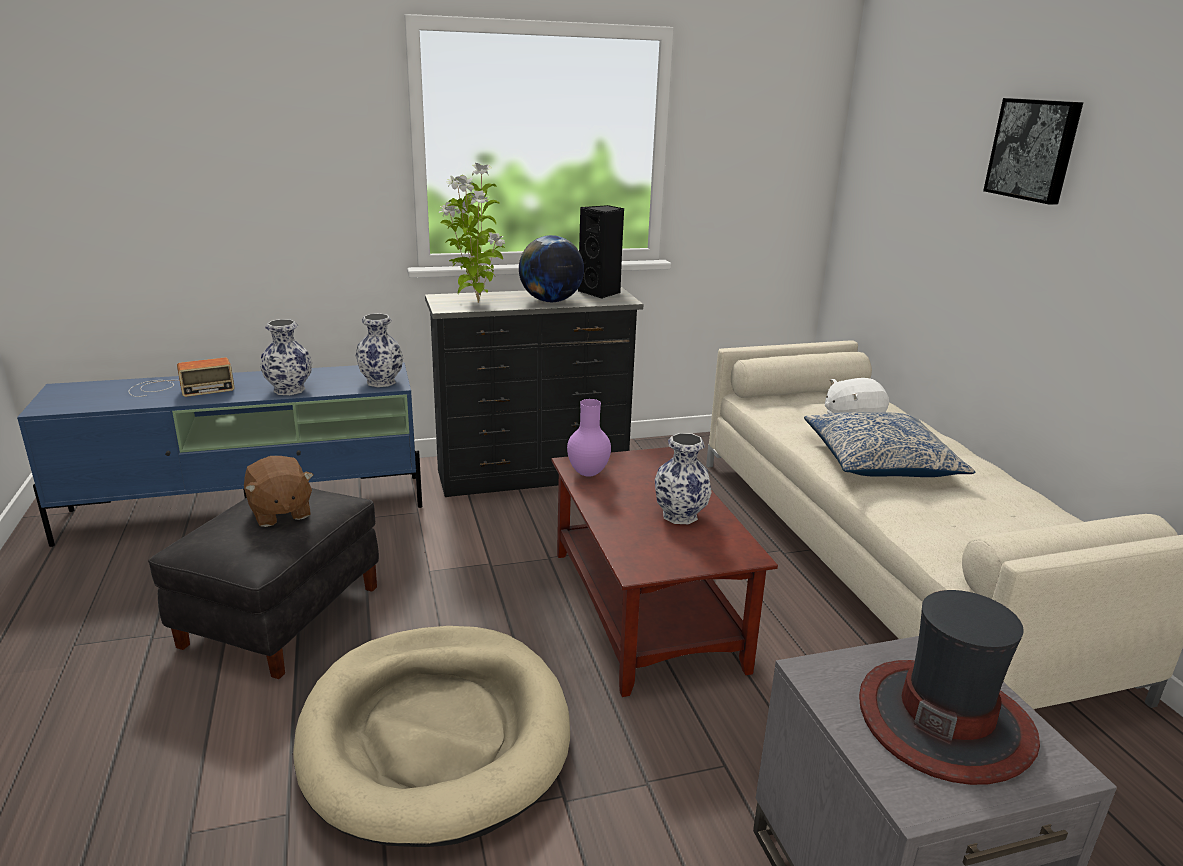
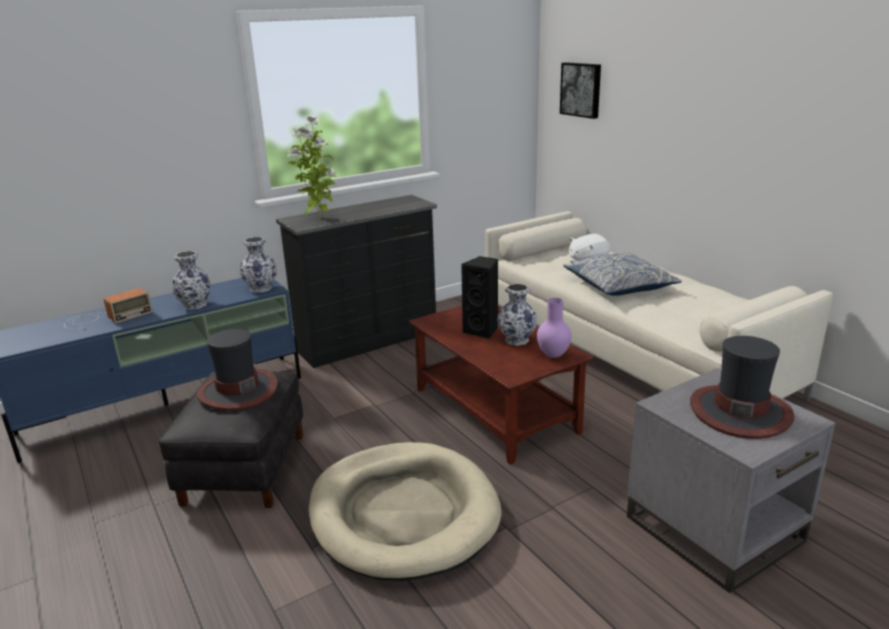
camera: 15 degrees left, 0 degrees up
brown plush toy [244,456,313,527] -> hat [197,329,278,411]
globe [519,235,584,302] -> none
purple vase [567,399,611,477] -> purple vase moved to [537,298,572,358]
black speaker [578,205,624,299] -> black speaker moved to [461,256,498,339]
picture [983,98,1083,204] -> picture moved to [560,62,601,119]

